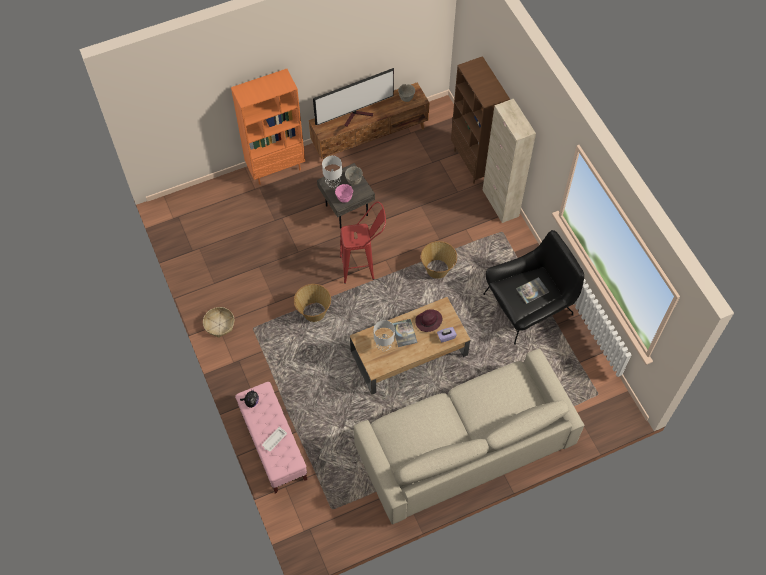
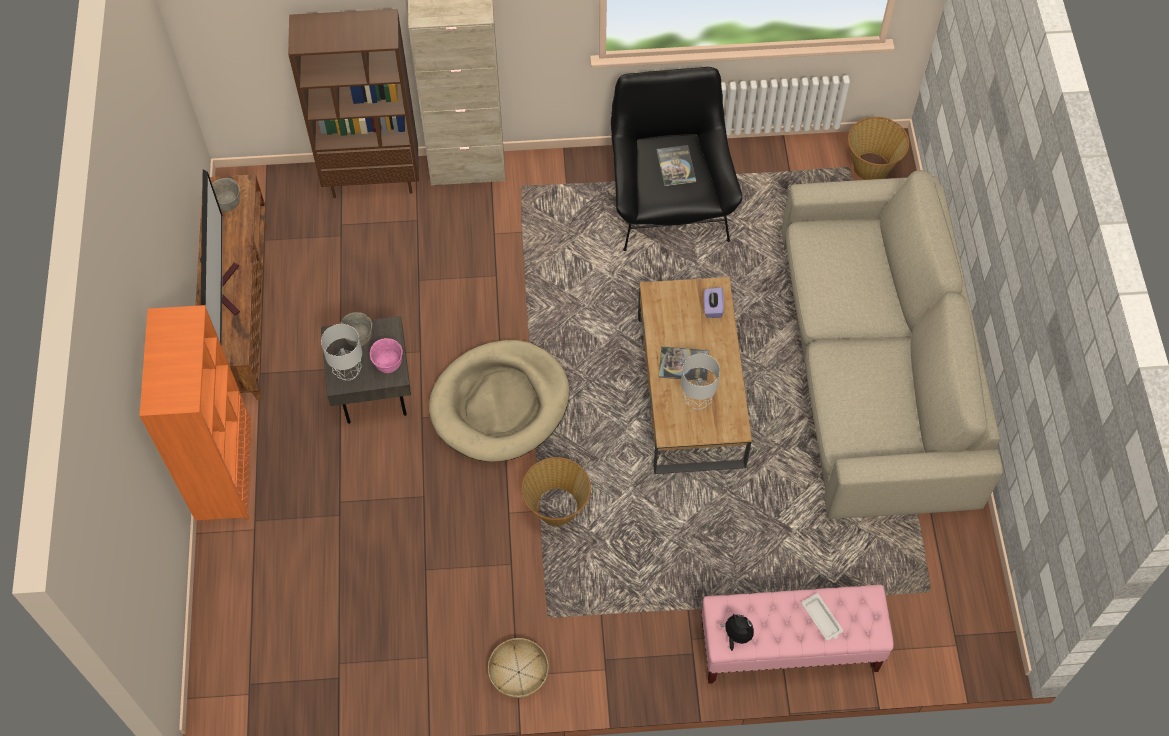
camera: 70 degrees left, 0 degrees up
red stool [340,202,386,284] -> beige dog bed [429,340,570,462]
purple hat [415,309,442,332] -> none
basket [421,241,457,279] -> basket moved to [848,117,909,180]

